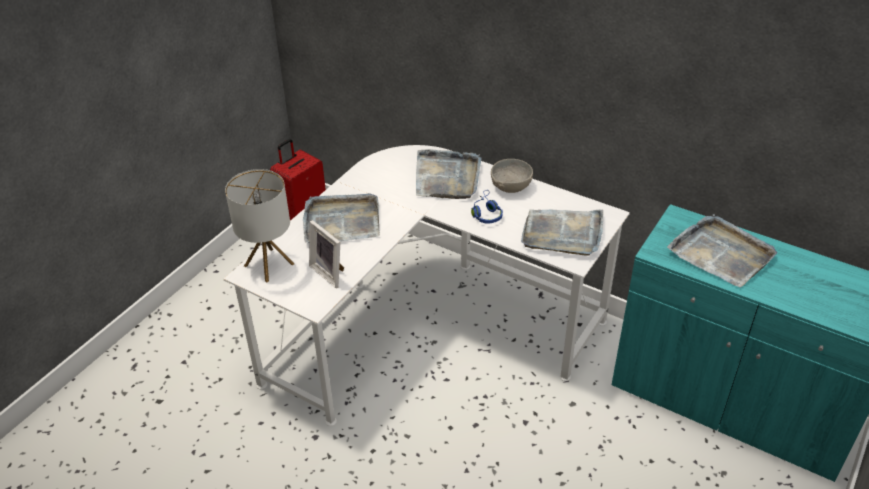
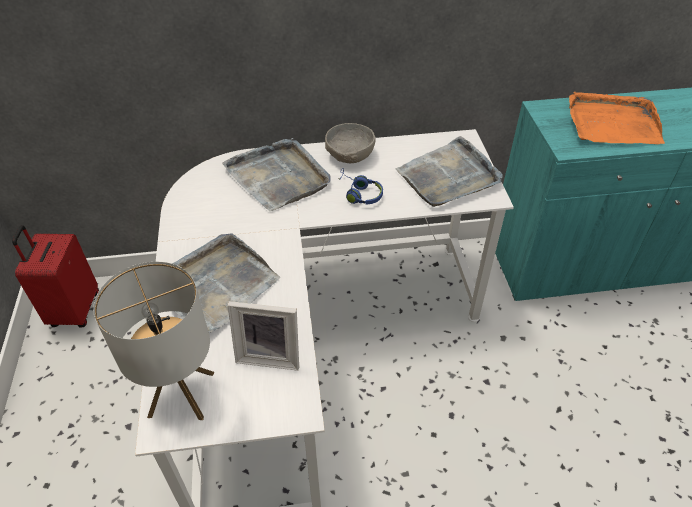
camera: 40 degrees left, 5 degrees up
grey tray [667,214,777,287] -> orange tray [569,91,665,144]

